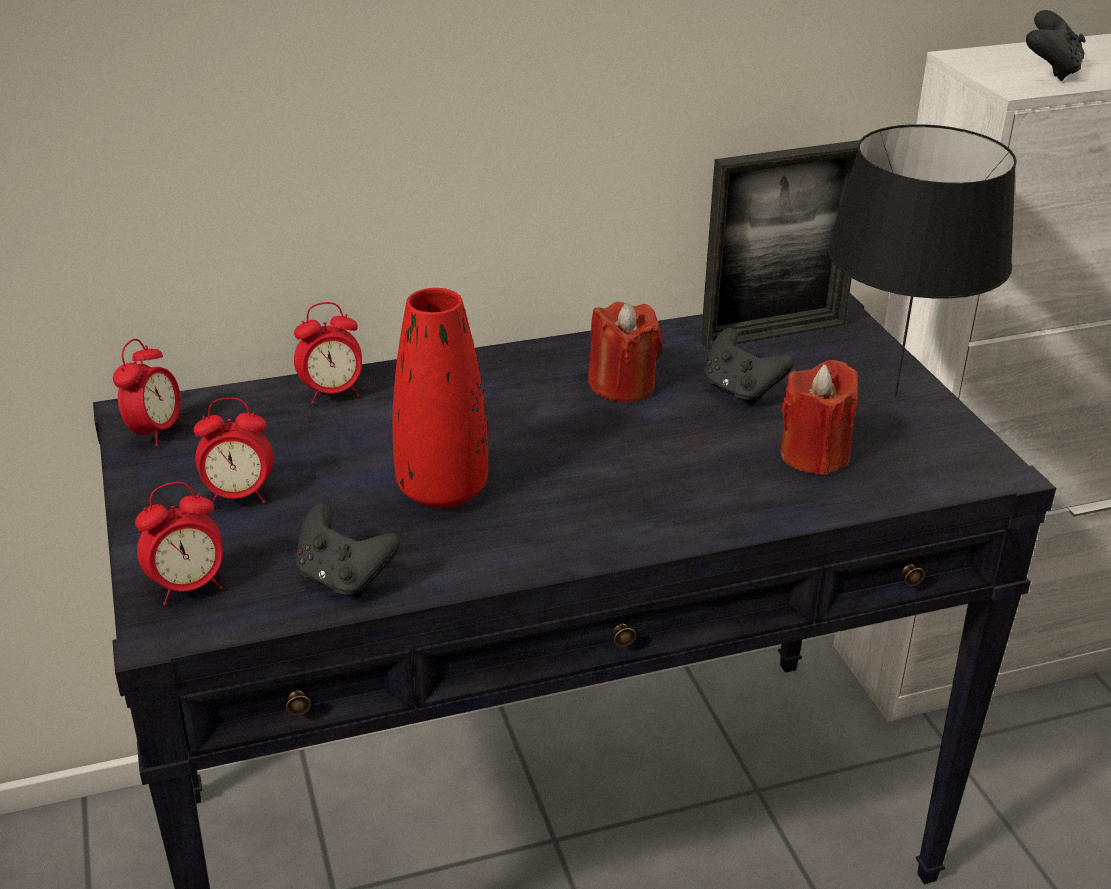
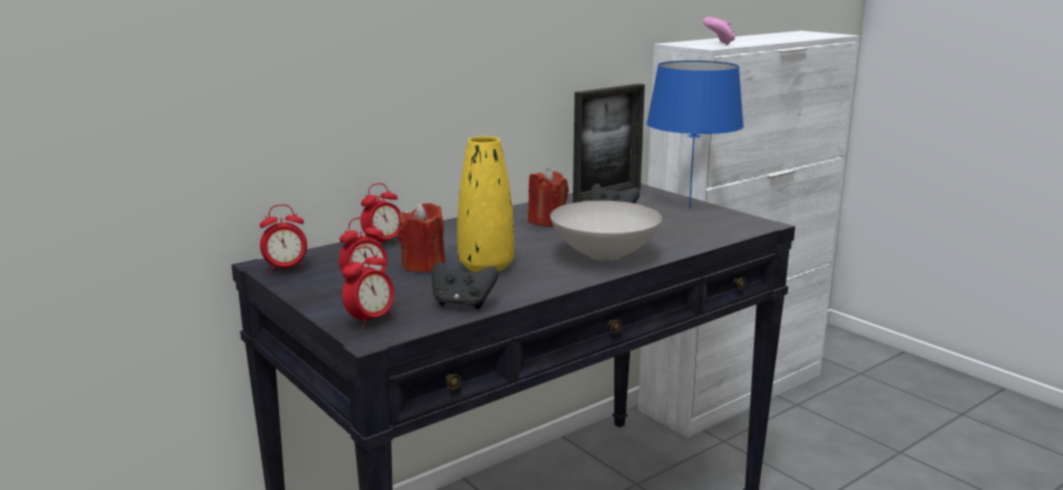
camera: 20 degrees left, 15 degrees down
alarm clock [113,339,182,446] -> alarm clock turned 75 degrees clockwise [260,205,307,274]
red vase [393,288,488,508] -> yellow vase [457,136,514,272]
red candle [781,360,858,476] -> red candle moved to [398,203,445,272]
black table lamp [828,124,1016,397] -> blue table lamp [646,60,744,209]
black game controller [1026,10,1086,81] -> pink game controller [703,17,736,45]
none -> white bowl [550,201,662,261]

